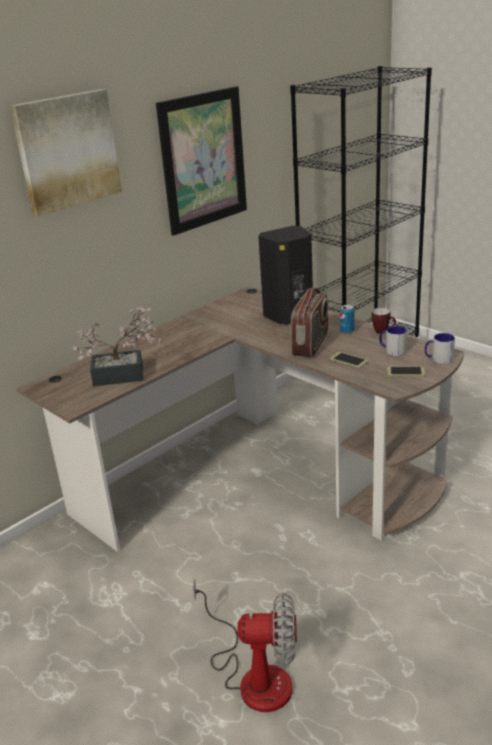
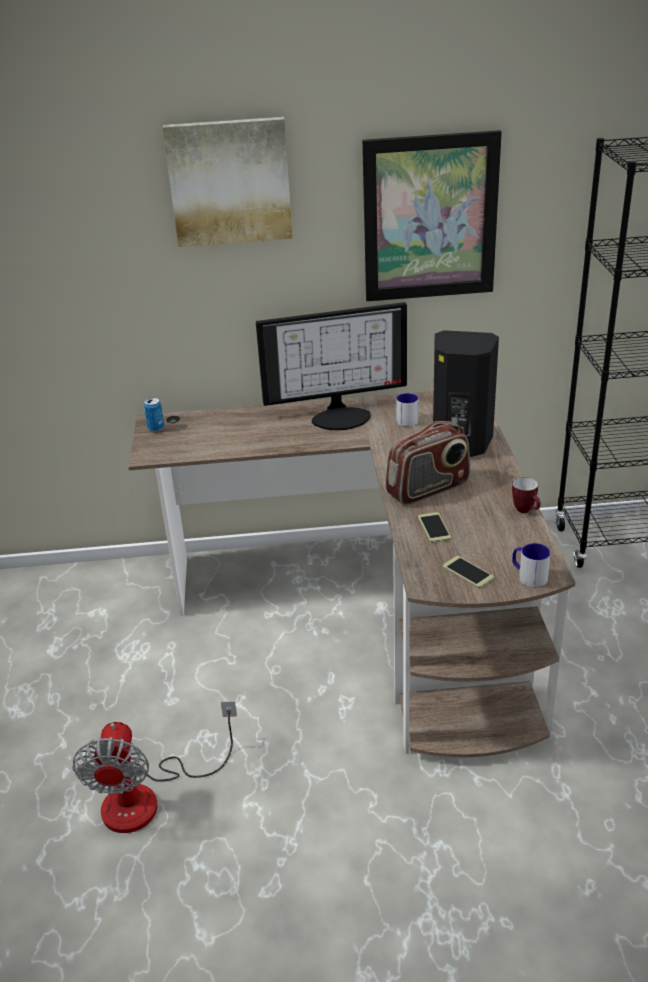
camera: 40 degrees right, 5 degrees up
potted plant [73,307,161,386] -> none
fan [193,578,297,712] -> fan turned 45 degrees clockwise [72,701,237,833]
can [340,305,354,334] -> can moved to [144,398,164,431]
mug [379,326,407,356] -> mug moved to [396,393,418,427]
none -> monitor [256,302,407,431]

